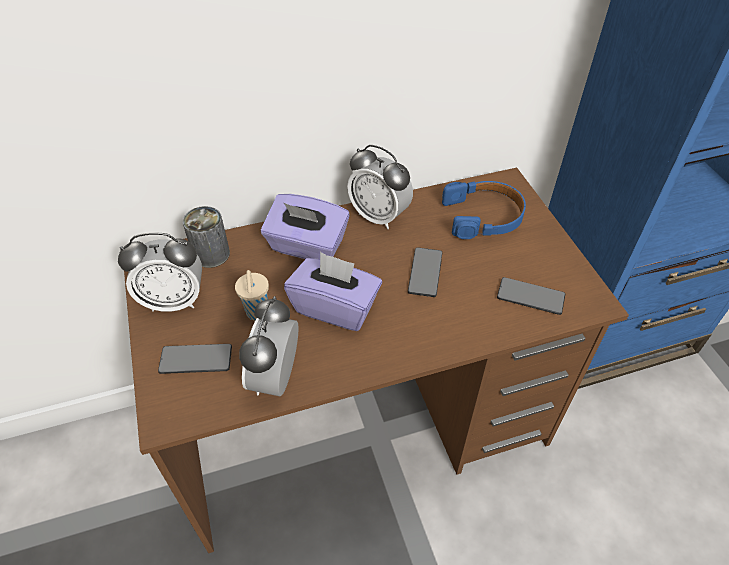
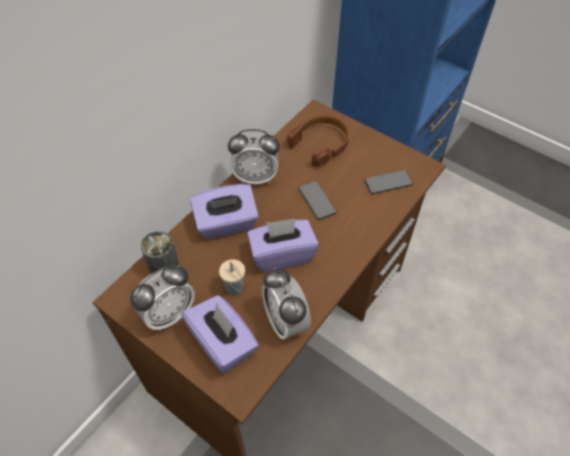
camera: 35 degrees left, 5 degrees up
phone [158,344,232,374] -> purple tissue box [182,295,259,374]
blue headphones [442,181,526,239] -> brown headphones [287,115,349,166]

